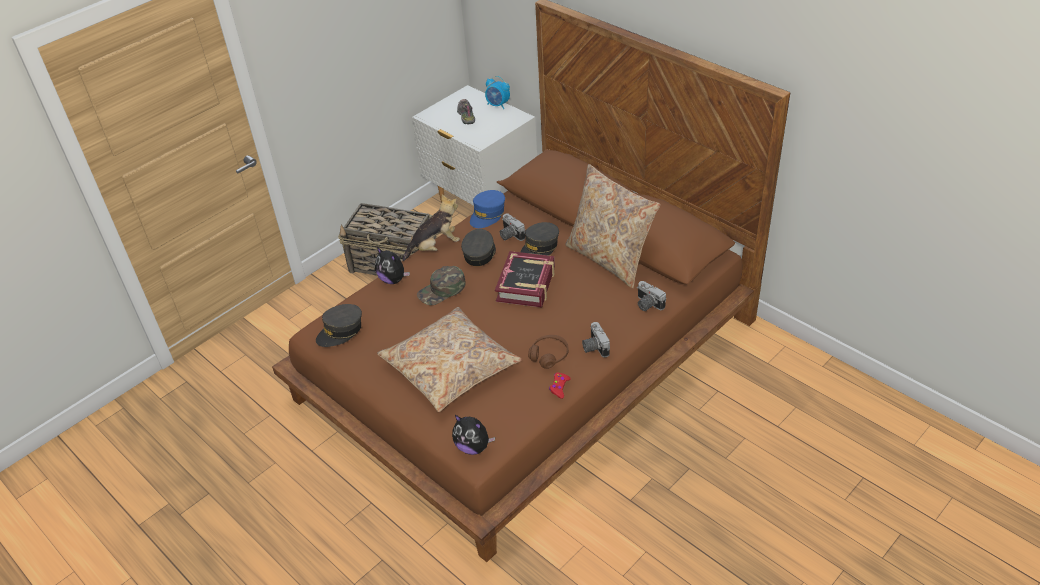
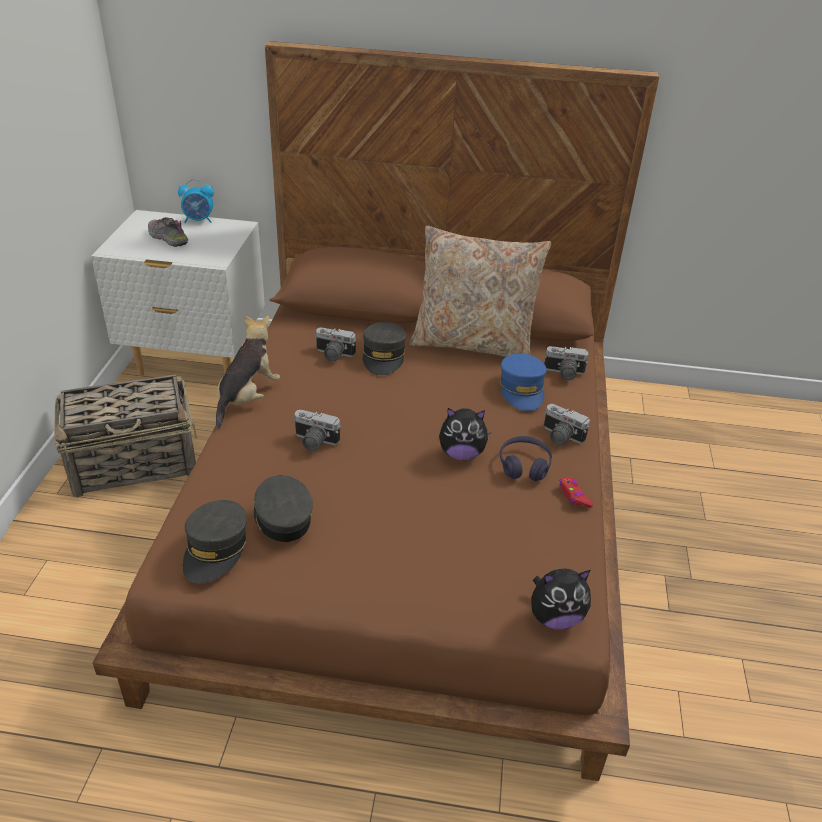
camera: 40 degrees left, 5 degrees down
plush toy [375,247,410,284] -> plush toy moved to [439,408,491,460]
beige pillow [377,307,522,412] -> none
green cap [417,266,466,305] -> camera [293,410,341,451]
grey cap [461,229,496,266] -> grey cap moved to [254,475,313,542]
blue cap [470,190,505,228] -> blue cap moved to [500,353,547,411]
book [495,251,555,308] -> none
brown headphones [528,335,569,369] -> purple headphones [500,436,552,481]

